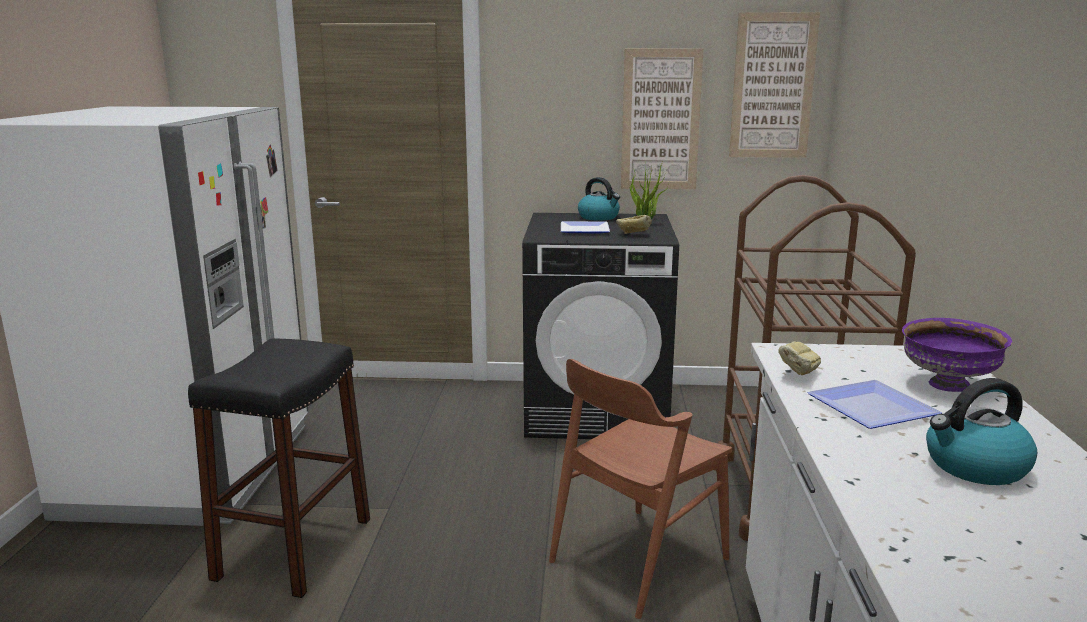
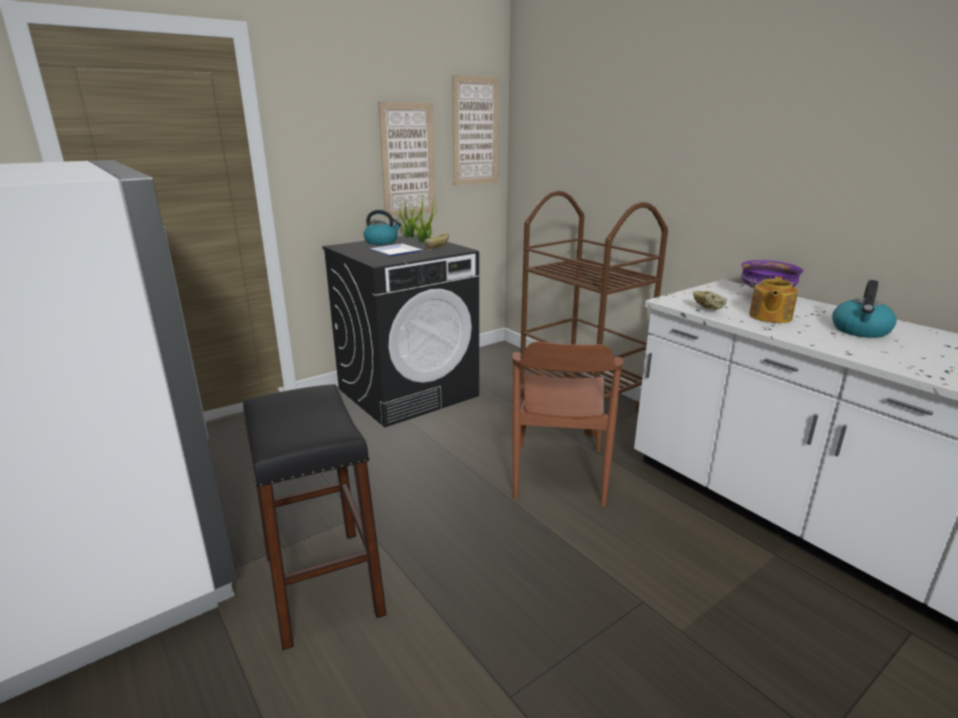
camera: 40 degrees left, 5 degrees up
plate [807,380,942,429] -> teapot [749,276,798,323]

